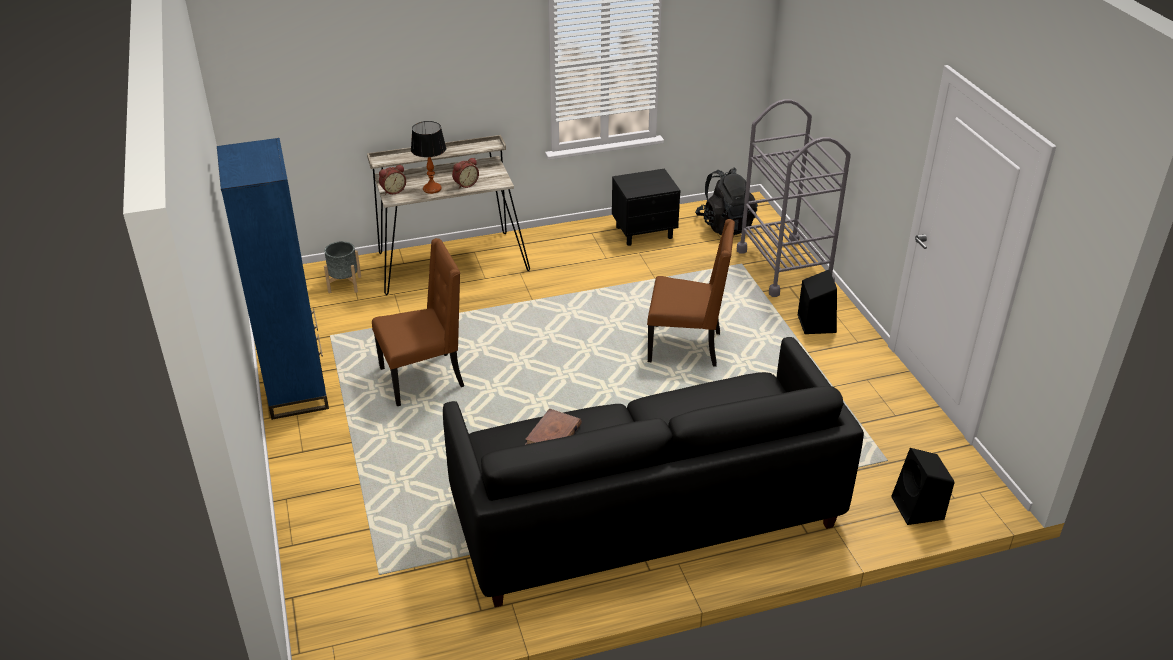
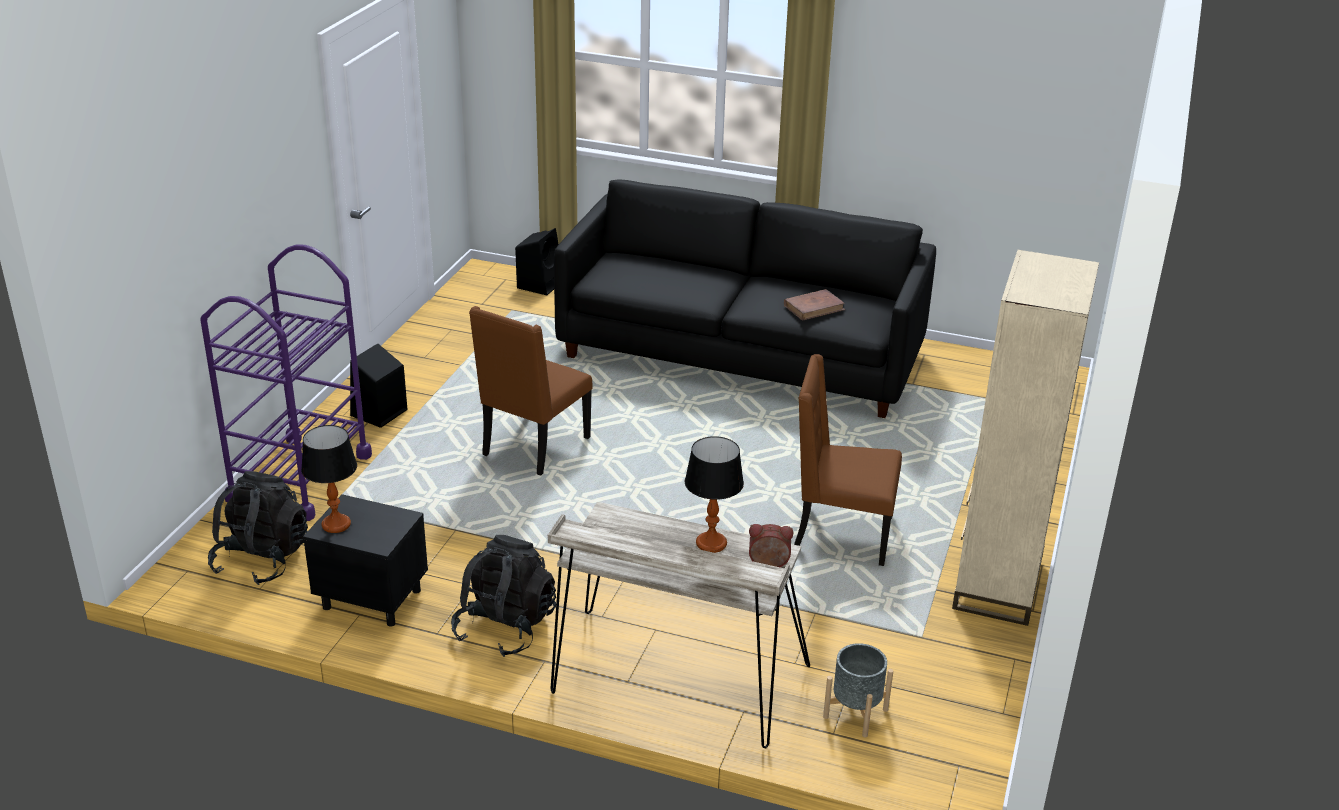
camera: 145 degrees left, 5 degrees down
blue bookcase [217,138,329,420] -> beige bookcase [952,250,1099,626]
alarm clock [452,158,479,188] -> none
brown chair [647,219,735,367] -> brown chair turned 105 degrees counterclockwise [469,306,593,476]
grey cart [737,99,851,297] -> purple cart [200,244,372,521]
none -> table lamp [301,425,357,533]
none -> black backpack [451,535,556,657]

